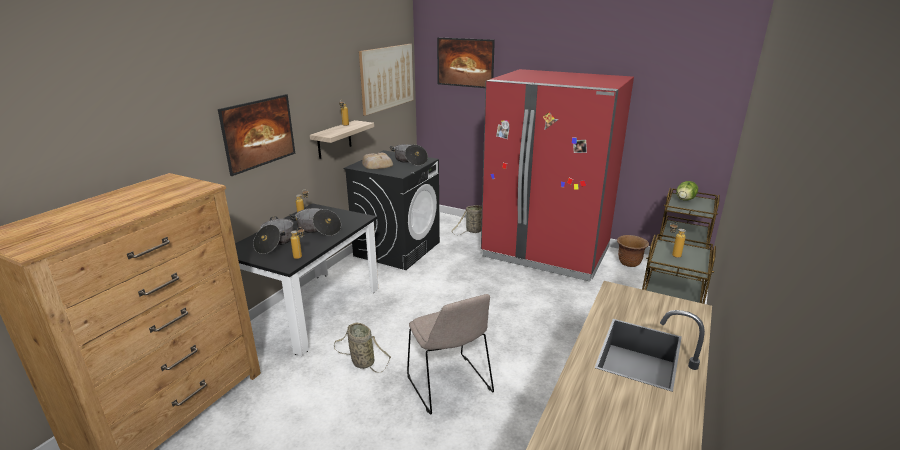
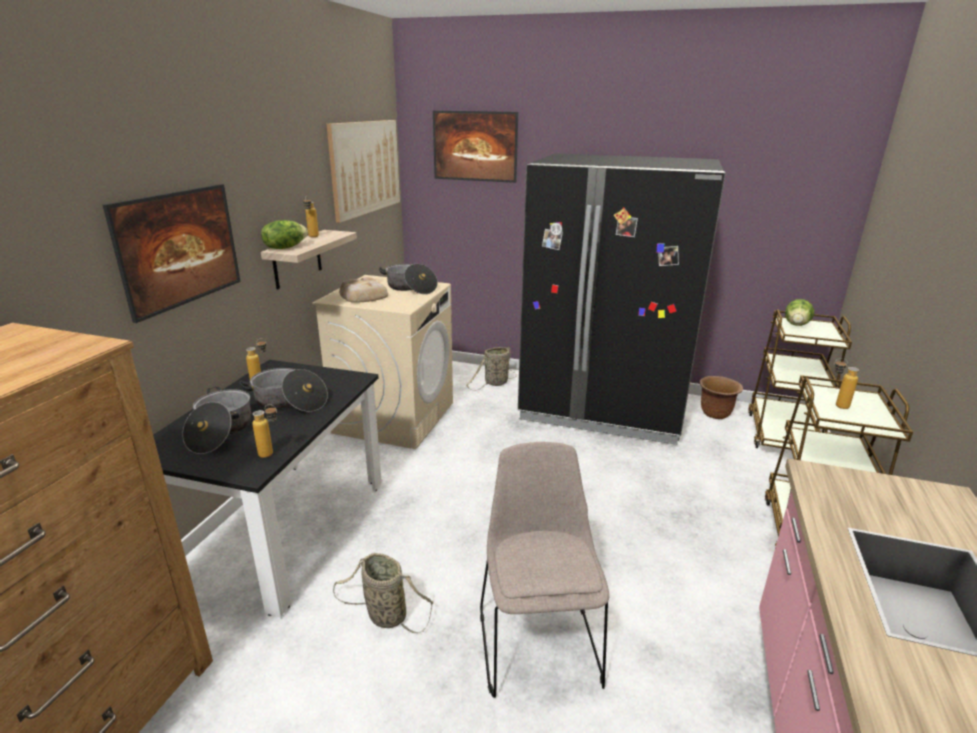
camera: 10 degrees left, 0 degrees up
black washing machine [343,150,440,270] -> beige washing machine [312,275,453,449]
beige chair [407,294,494,415] -> beige chair turned 150 degrees counterclockwise [480,442,609,698]
red fridge [481,69,634,282] -> black fridge [518,153,726,445]
none -> lettuce [261,220,308,249]

